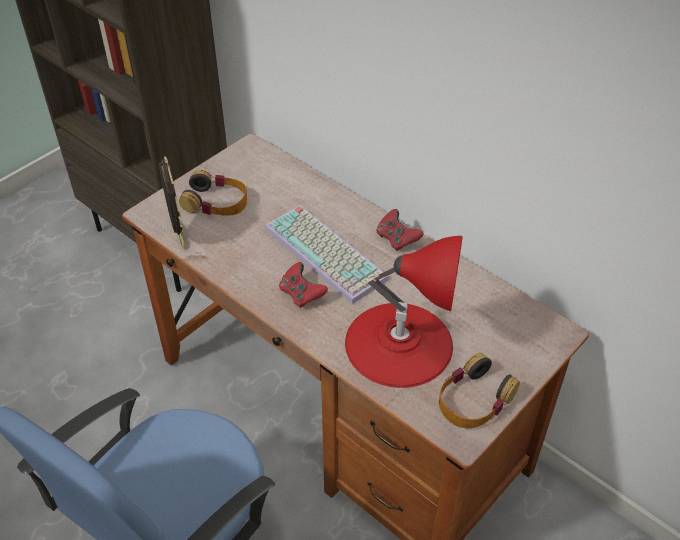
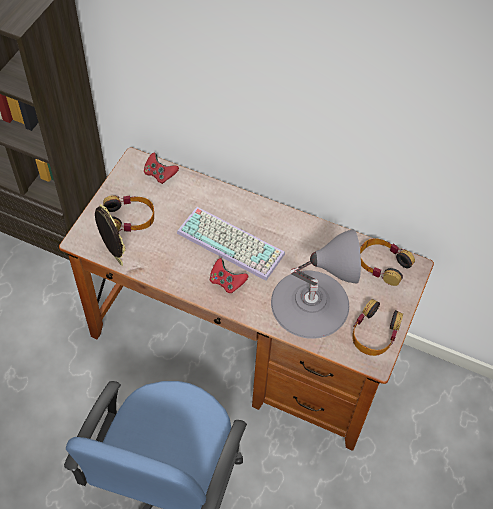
camera: 20 degrees left, 10 degrees up
red table lamp [345,236,463,388] -> grey table lamp [271,229,361,339]
red game controller [376,209,424,251] -> red game controller moved to [144,152,179,184]
none -> headphones [360,238,415,286]

